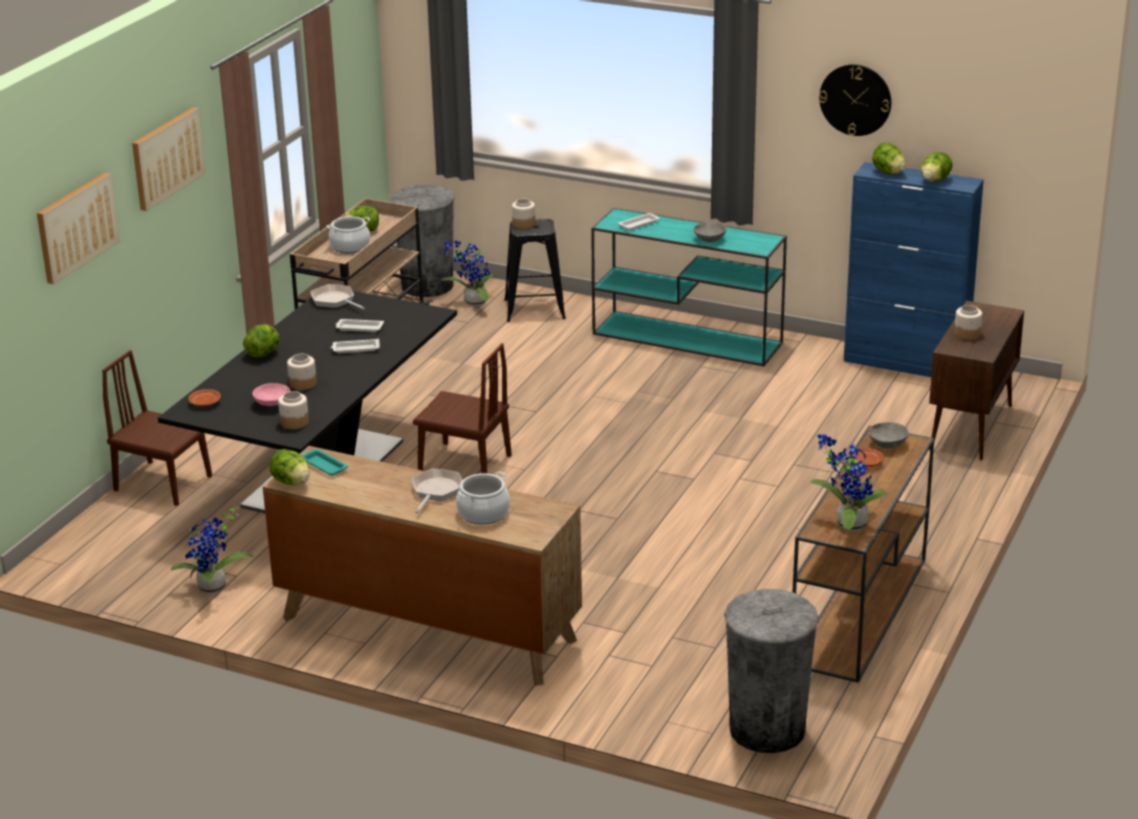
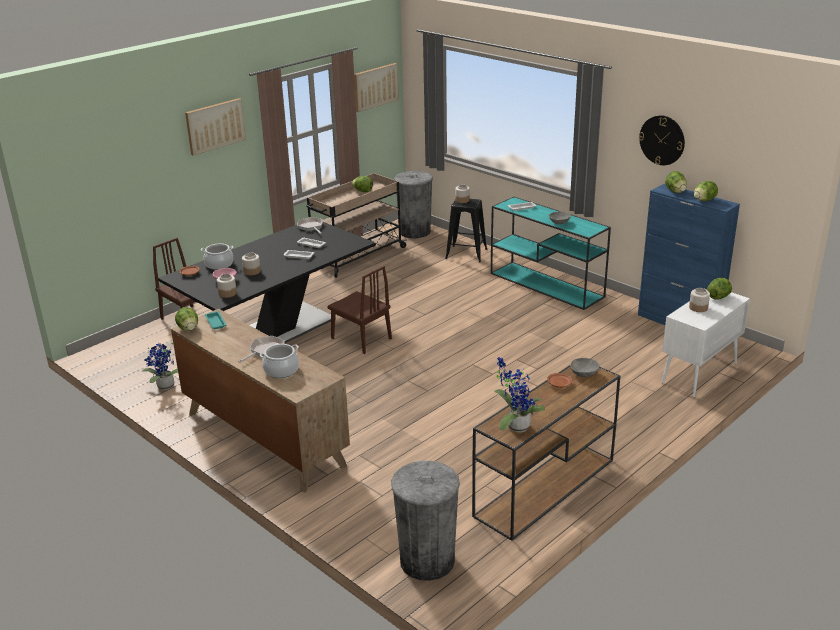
camera: 20 degrees right, 0 degrees up
picture [37,172,120,284] -> picture moved to [354,63,399,112]
lettuce [243,324,280,358] -> lettuce moved to [707,278,732,300]
cooking pot [326,216,370,253] -> cooking pot moved to [201,244,233,270]
potted plant [441,240,493,306] -> none
brown cabinet [929,301,1024,460] -> white cabinet [662,292,750,397]

